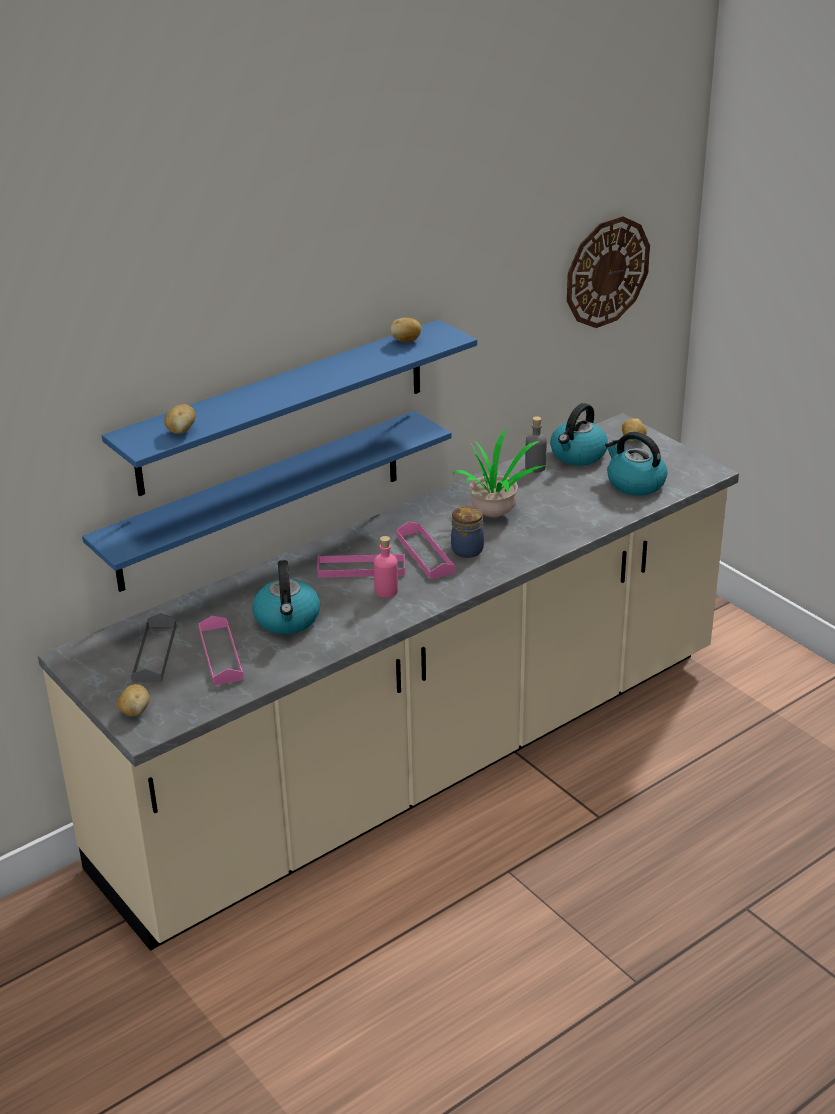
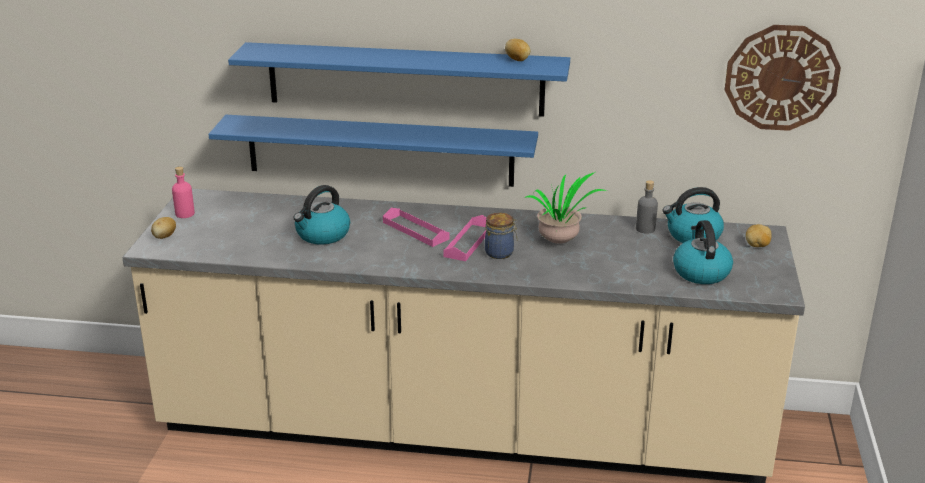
camera: 45 degrees right, 5 degrees down
grey tray [131,613,177,683] -> none
potato [164,404,196,434] -> none
pink tray [198,616,244,685] -> none
pink bottle [374,536,398,598] -> pink bottle moved to [172,166,195,218]

